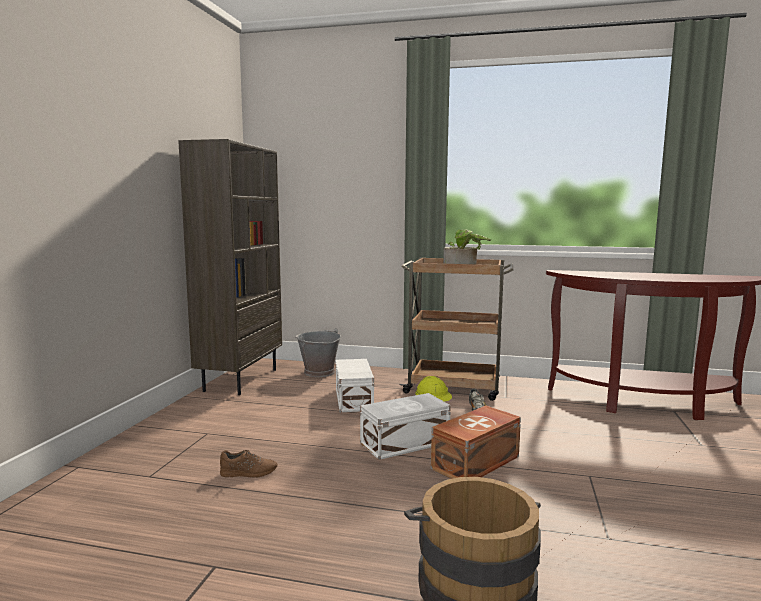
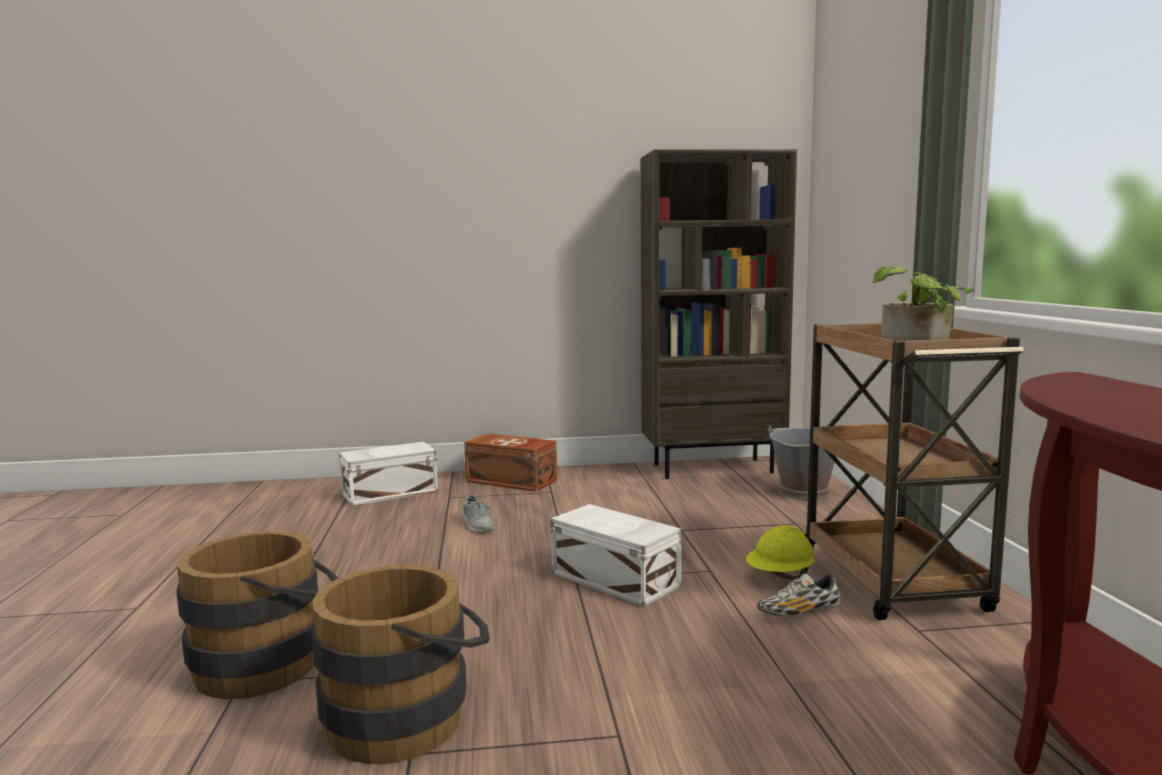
camera: 70 degrees right, 0 degrees up
brown shoe [220,450,278,478] -> grey shoe [462,494,494,532]
white storage box [336,359,374,412] -> white storage box moved to [339,442,438,506]
brown storage box [431,406,521,479] -> brown storage box moved to [464,433,557,492]
none -> brown bucket [311,565,490,764]

